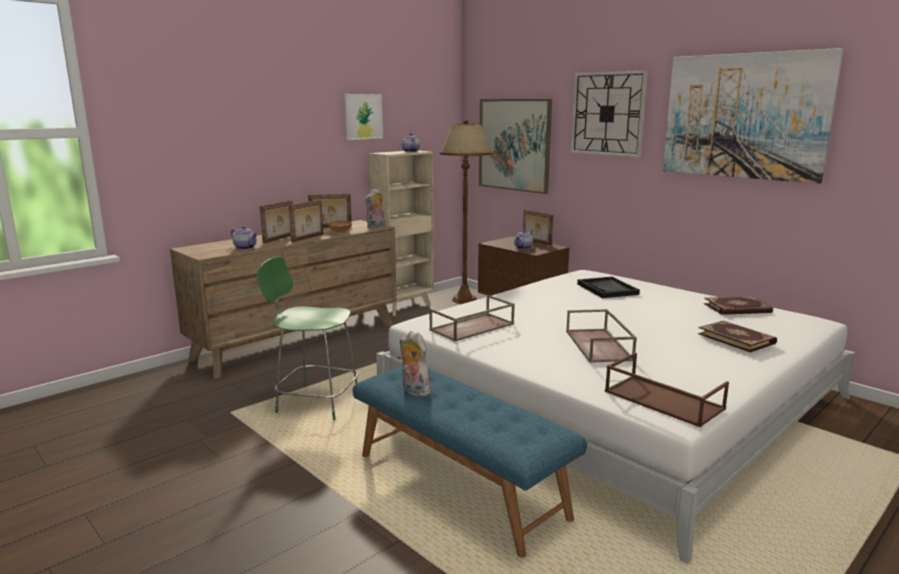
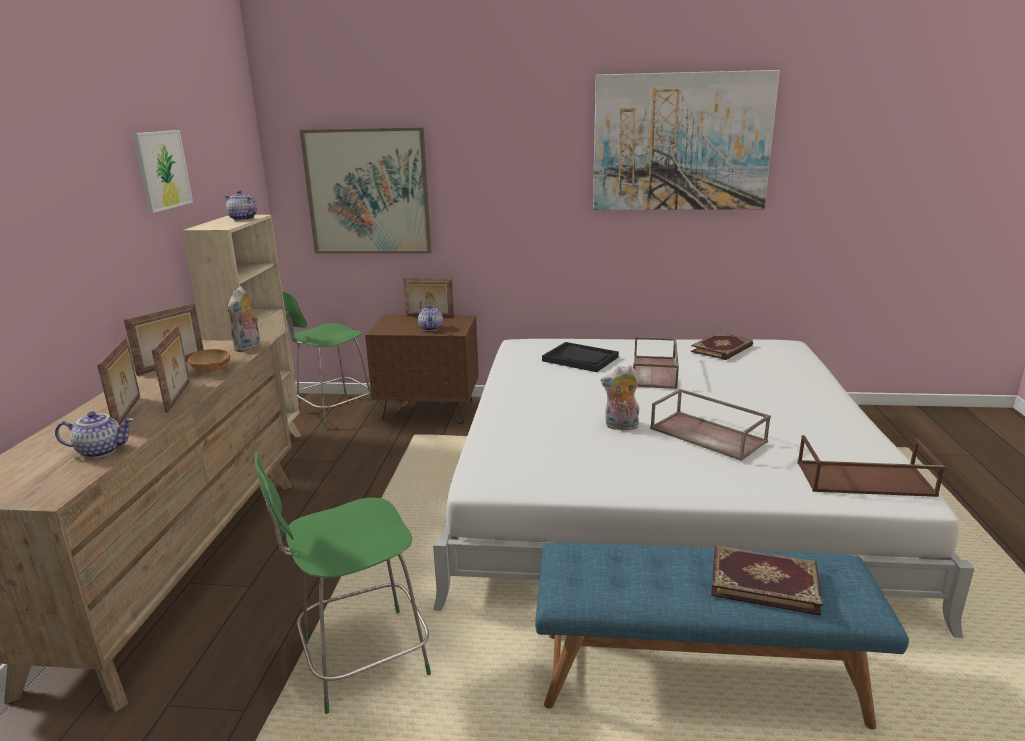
camera: 40 degrees left, 5 degrees up
plush toy [399,331,432,397] -> plush toy moved to [601,365,639,430]
brown tray [429,295,515,342] -> brown tray moved to [633,337,679,389]
brown floor lamp [440,119,493,304] -> green chair [282,291,376,429]
wall clock [571,70,648,157] -> none
book [698,320,777,353] -> book moved to [711,545,823,616]

